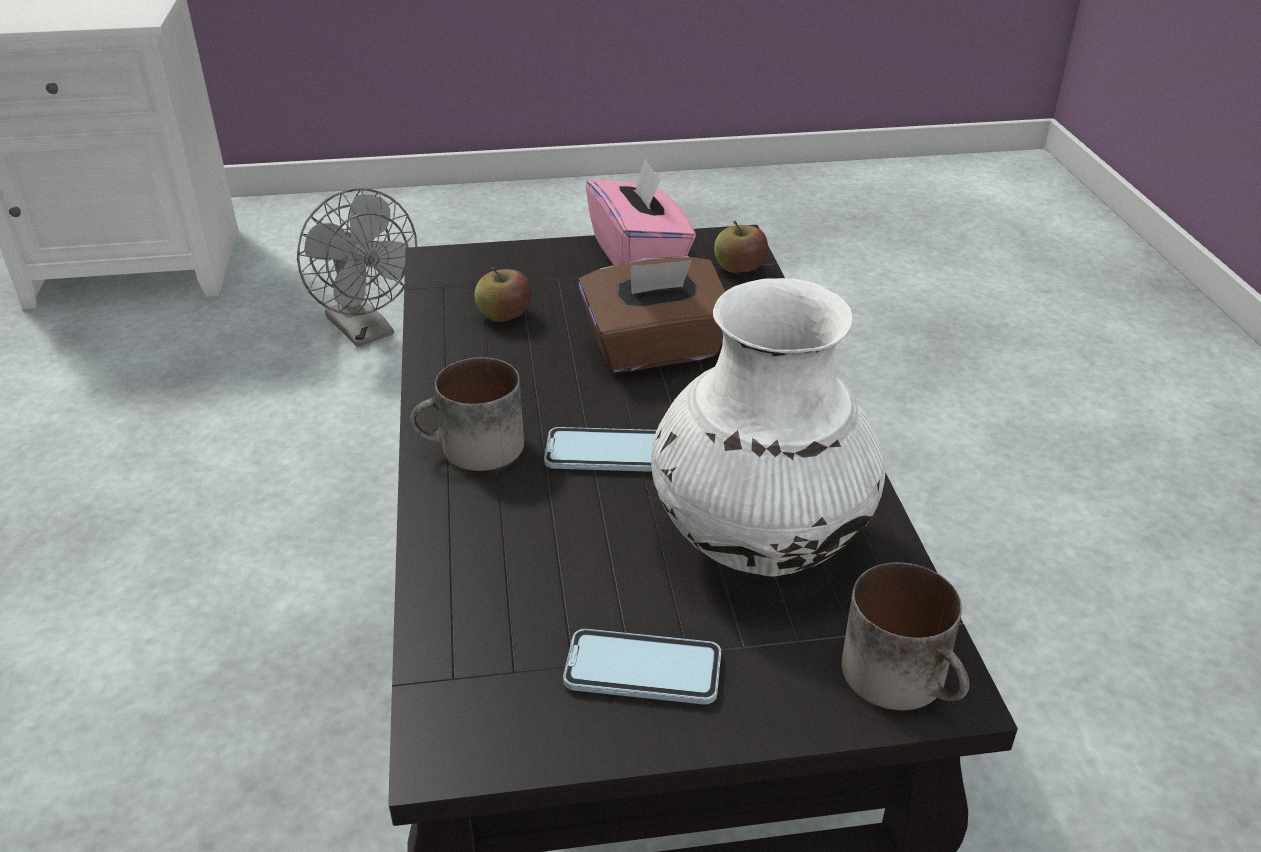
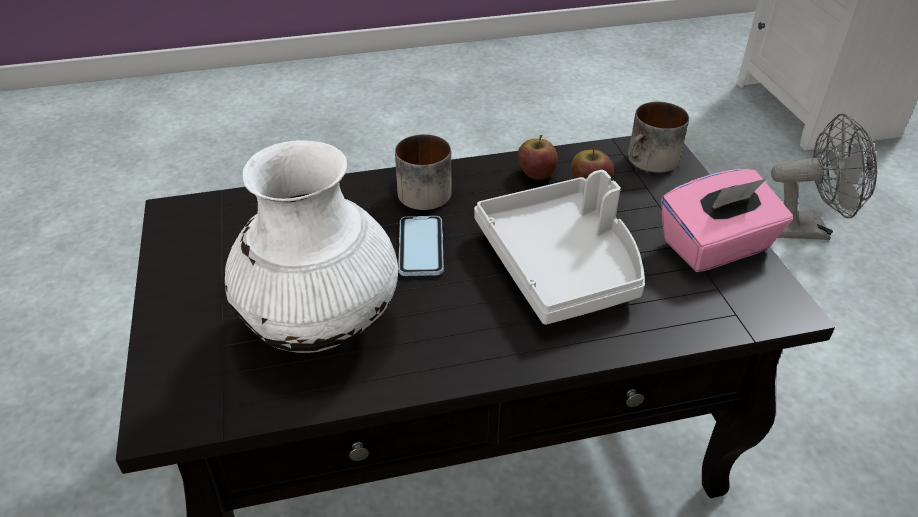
camera: 85 degrees right, 5 degrees up
grey fan [297,188,417,347] -> grey fan turned 135 degrees counterclockwise [771,114,878,240]
phone [563,629,721,705] -> none
brown tissue box [578,256,725,372] -> grey tray [474,170,645,325]
apple [714,221,768,273] -> apple moved to [518,135,558,180]
mug [841,562,970,710] -> mug moved to [628,102,689,173]

